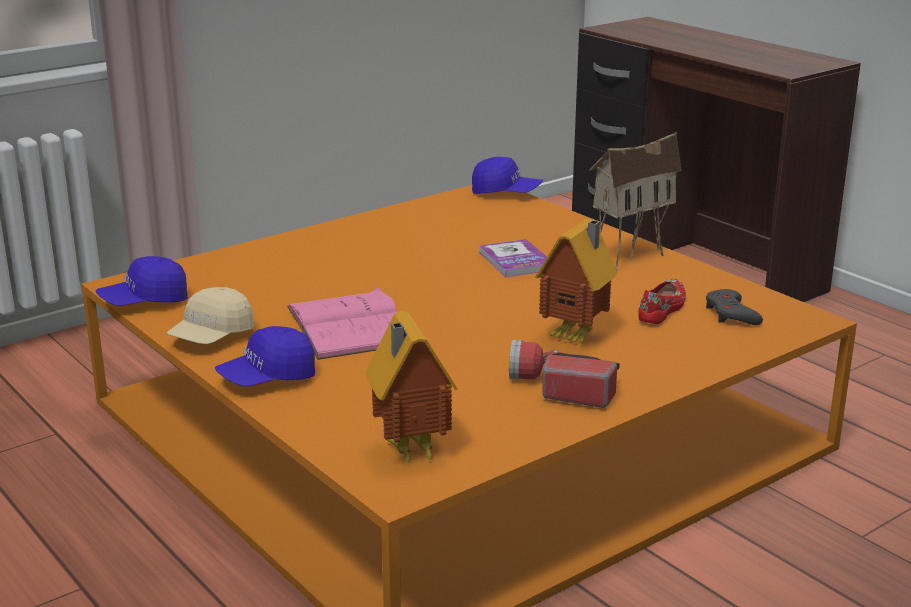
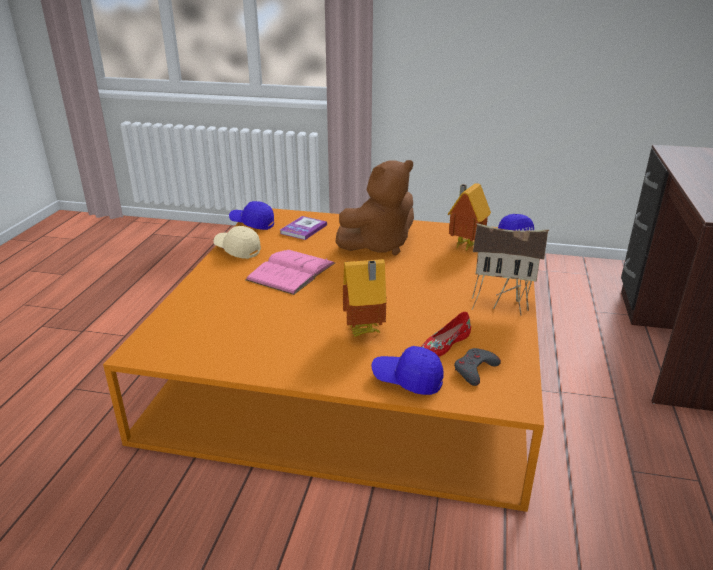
camera: 50 degrees right, 5 degrees up
beige cap [167,287,254,344] -> beige cap turned 45 degrees clockwise [213,226,261,259]
blue cap [215,326,315,387] -> blue cap moved to [372,346,444,395]
toy house [365,311,458,465] -> toy house moved to [447,183,491,251]
book [479,239,547,278] -> book moved to [280,216,327,240]
flashlight [509,340,620,408] -> none
red shoe [638,279,686,324] -> red shoe turned 150 degrees clockwise [421,312,471,357]
none -> brown plush toy [335,160,414,256]

